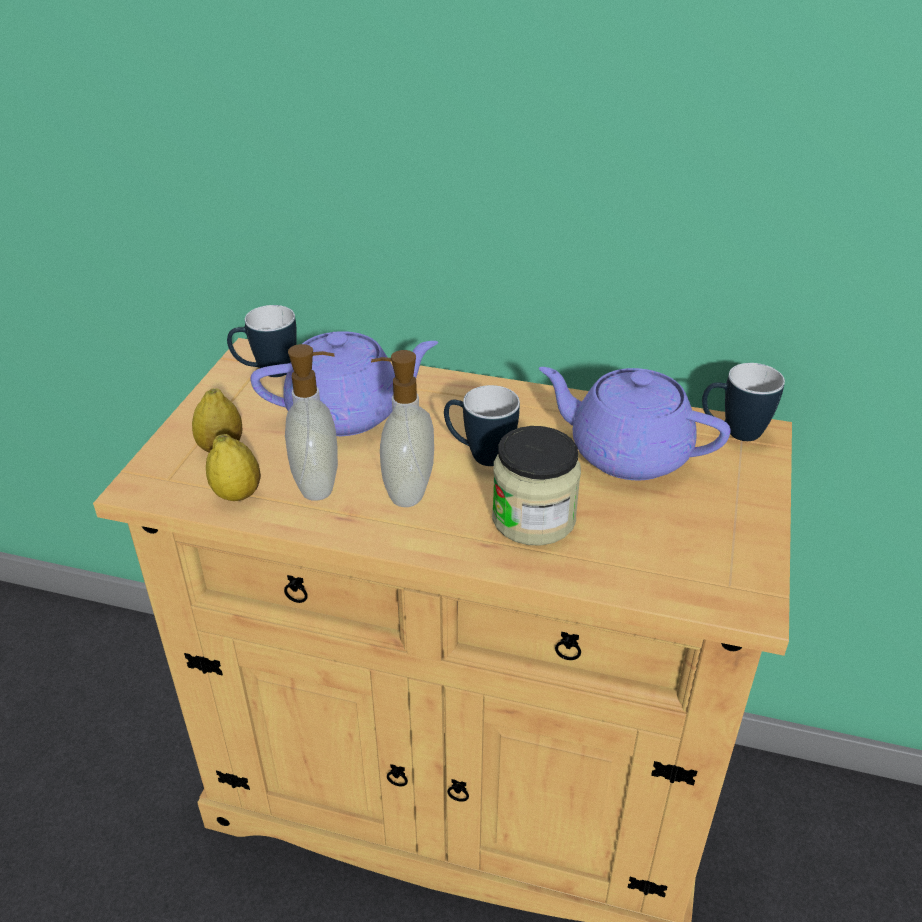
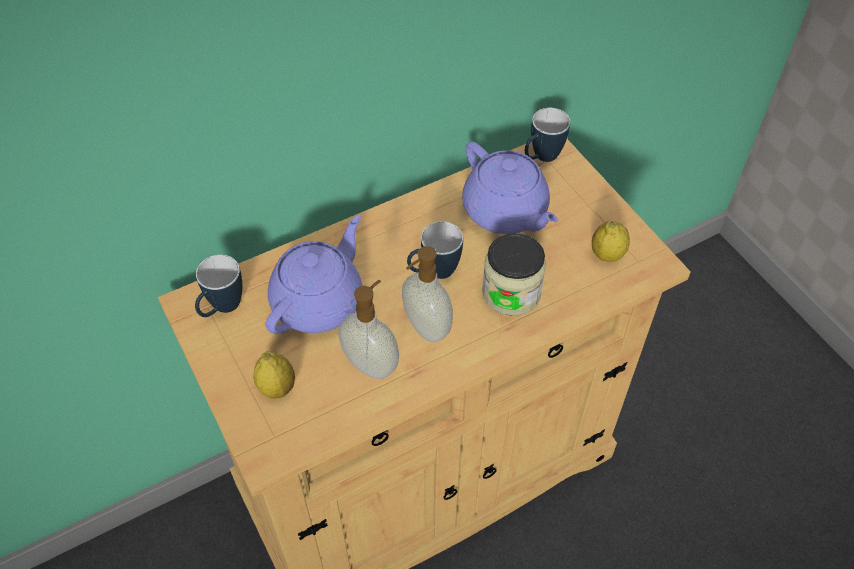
camera: 45 degrees left, 15 degrees up
lemon [206,434,261,501] -> lemon moved to [592,221,630,262]
purple teapot [539,367,731,480] -> purple teapot turned 105 degrees counterclockwise [462,142,558,234]

